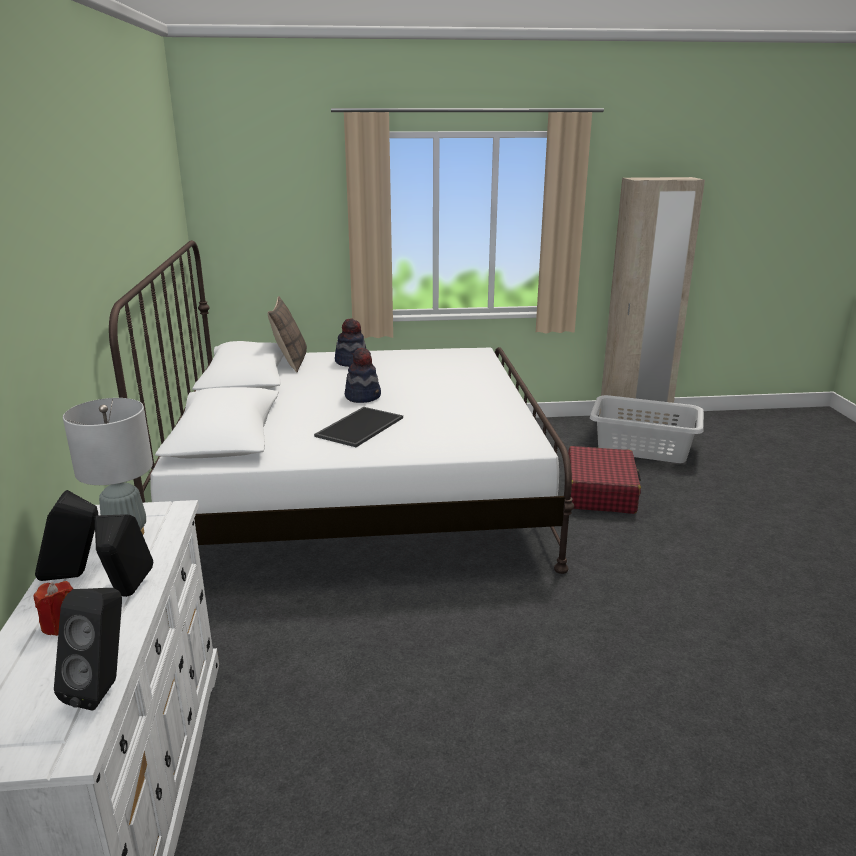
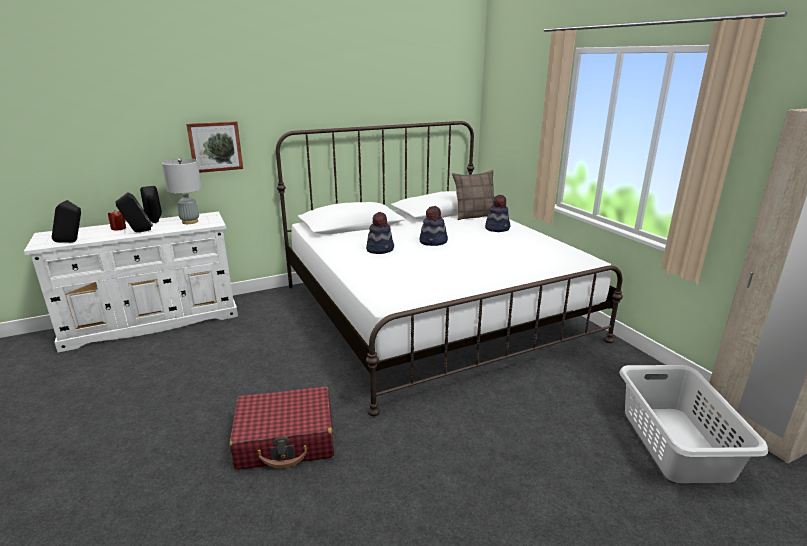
camera: 70 degrees right, 0 degrees up
tray [314,407,403,447] -> hat [366,212,394,254]
red suitcase [568,446,641,514] -> red suitcase moved to [229,386,334,470]
none -> picture [186,121,243,173]

